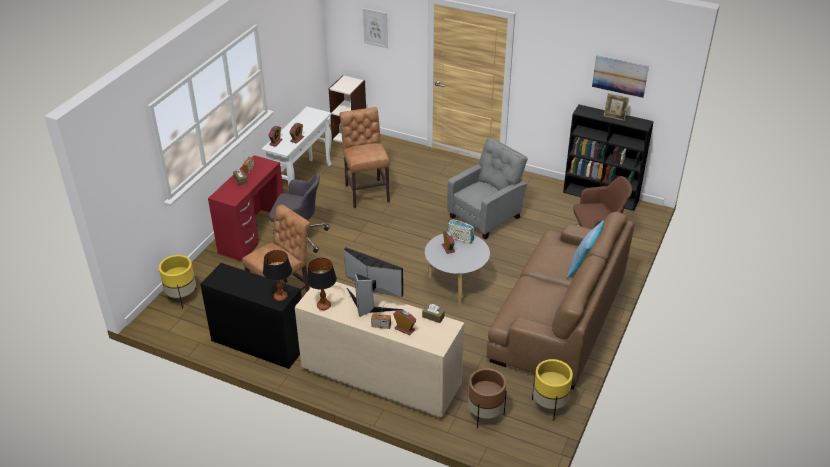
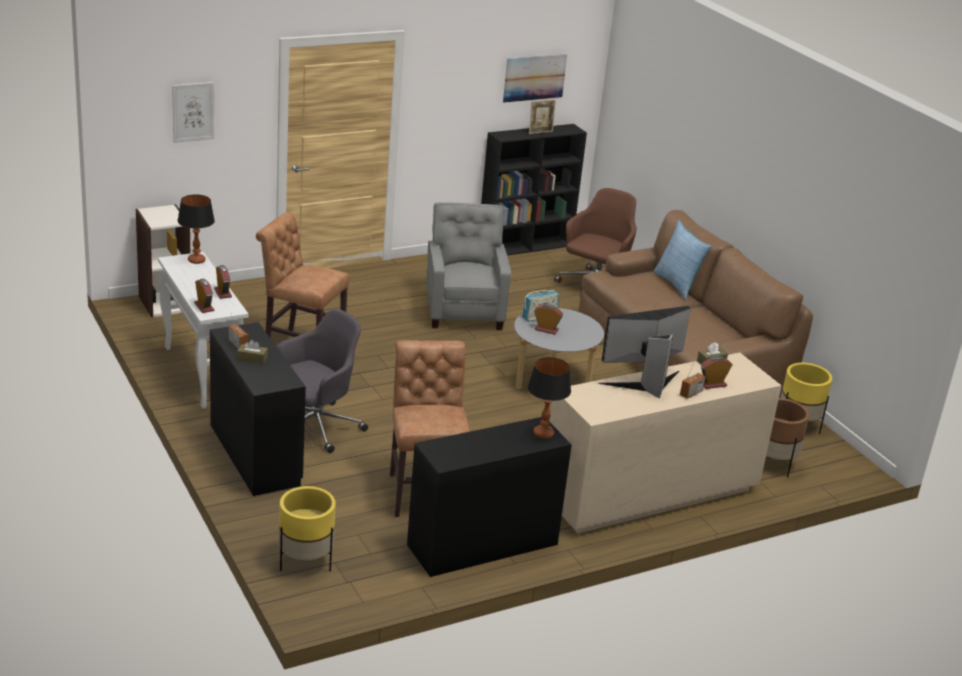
camera: 55 degrees left, 10 degrees down
red desk [208,155,283,261] -> black desk [210,322,306,496]
table lamp [307,258,337,310] -> table lamp moved to [177,195,215,264]

